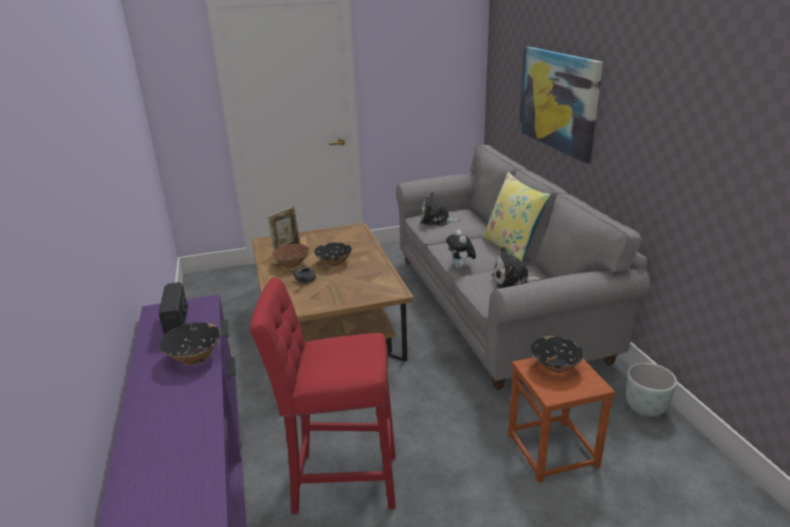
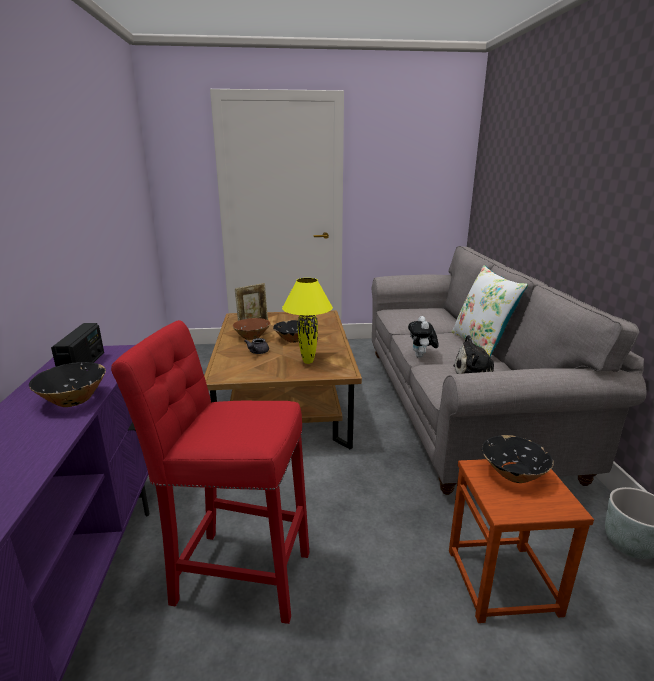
camera: 10 degrees right, 5 degrees down
plush toy [420,192,461,226] -> none
yellow pillow [483,172,551,262] -> white pillow [451,265,528,357]
picture [518,46,603,164] -> none
none -> yellow table lamp [282,278,333,364]

